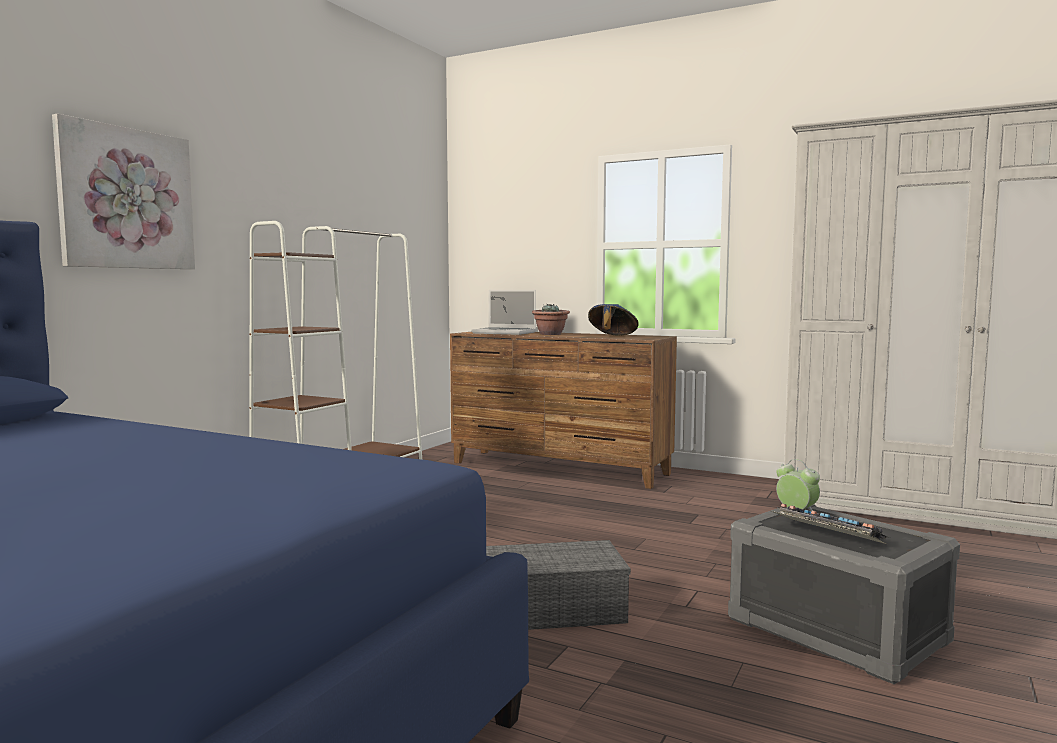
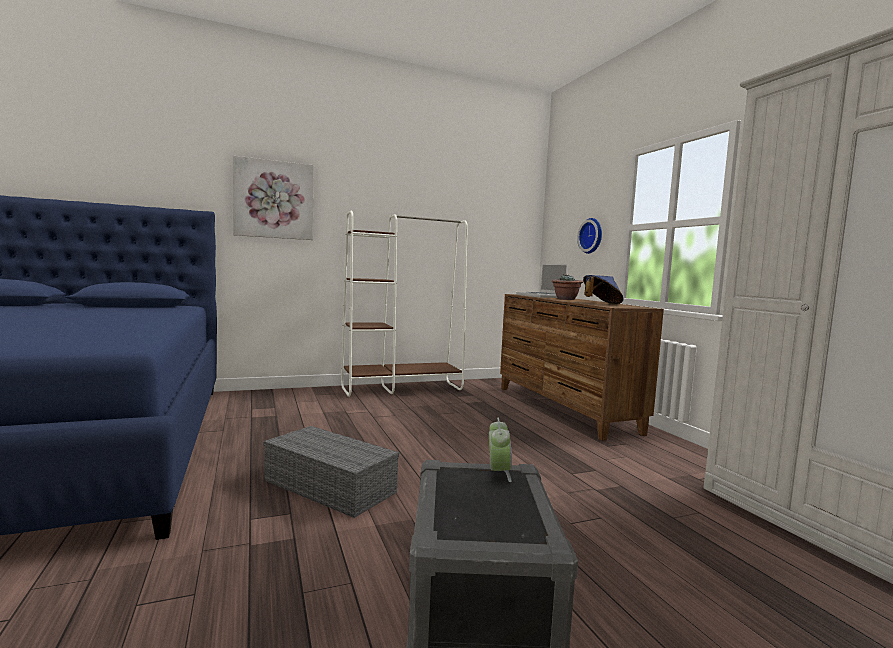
camera: 40 degrees right, 0 degrees up
keyboard [771,504,890,545] -> none
none -> wall clock [577,218,602,254]

